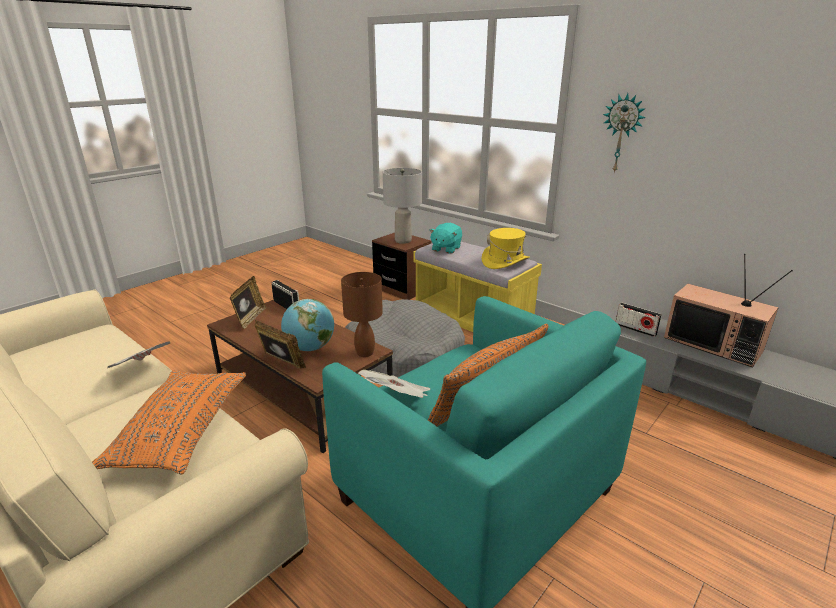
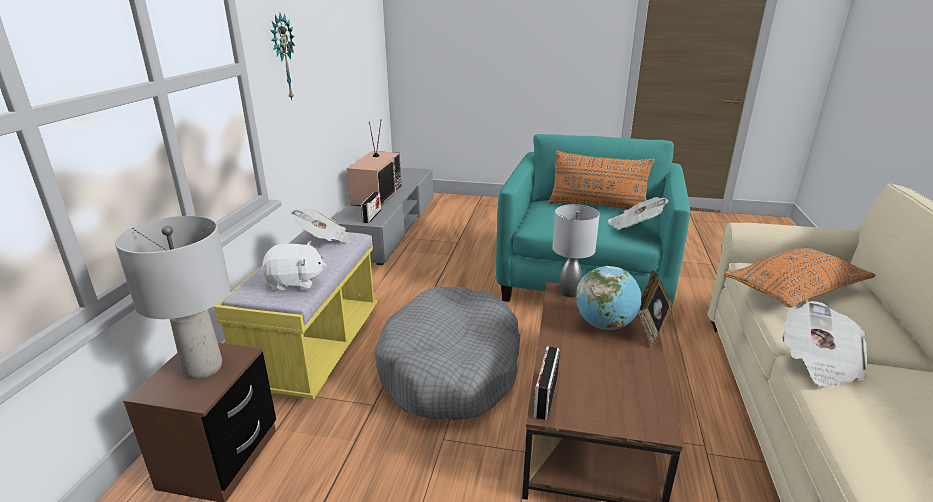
camera: 120 degrees left, 0 degrees up
picture frame [230,276,267,329] -> none
brown table lamp [341,272,383,357] -> grey table lamp [552,204,600,297]
turquoise plush toy [429,223,462,254] -> white plush toy [262,241,326,292]
yellow hat [482,228,530,269] -> newspaper [290,209,351,243]

